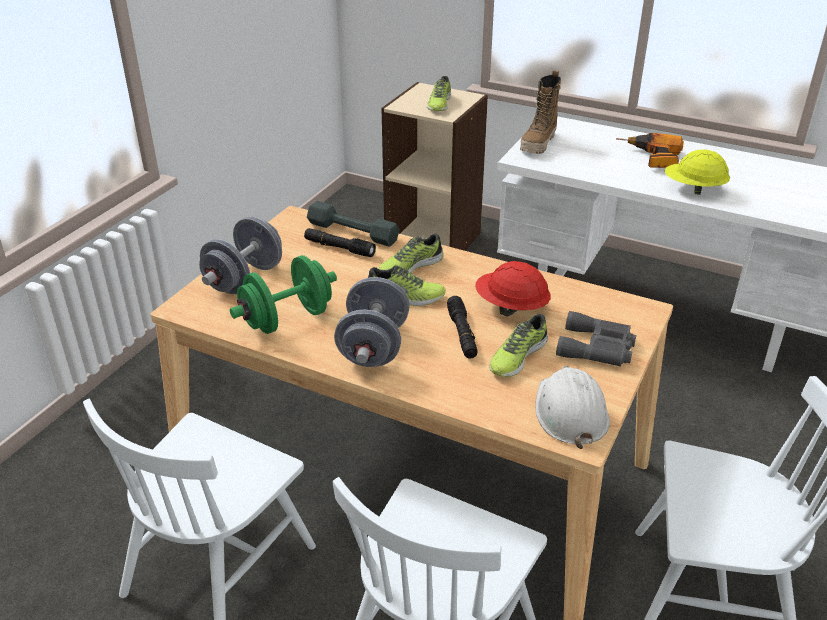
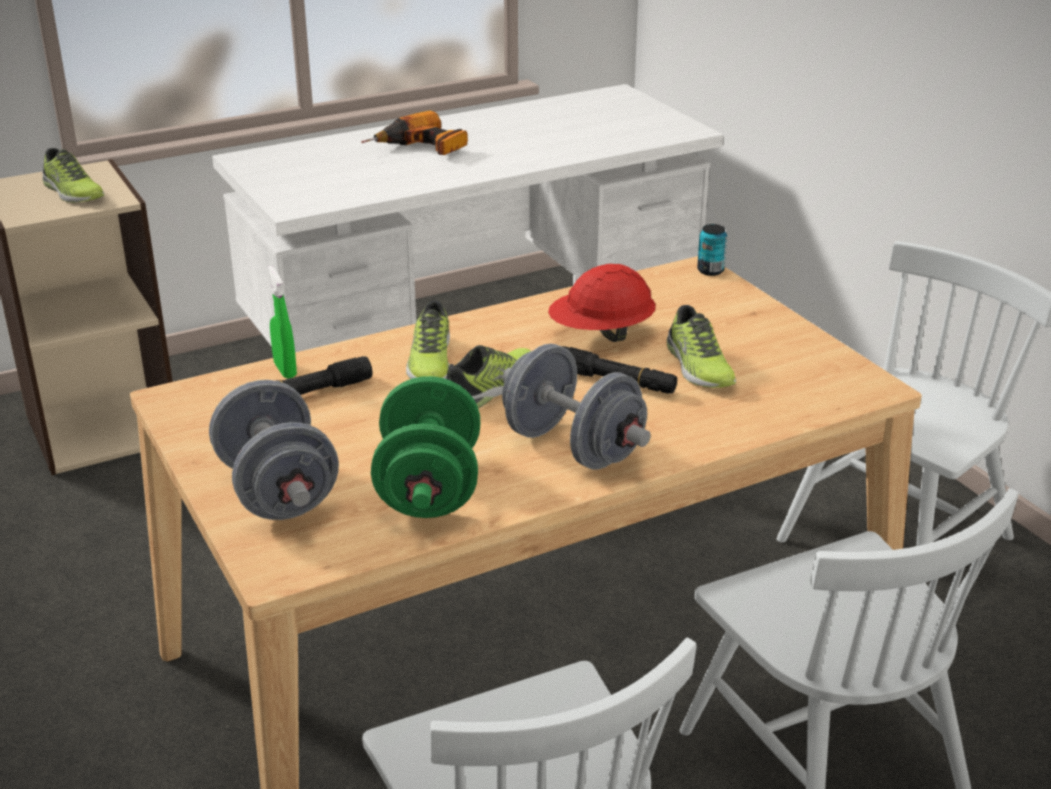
camera: 55 degrees left, 5 degrees down
grey dumbbell [307,201,399,247] -> green spray bottle [268,266,297,379]
boot [520,70,561,154] -> none
white hard hat [535,366,610,449] -> none
grey binoculars [556,311,636,367] -> none
yellow hard hat [665,150,730,195] -> none
none -> can [697,224,727,276]

